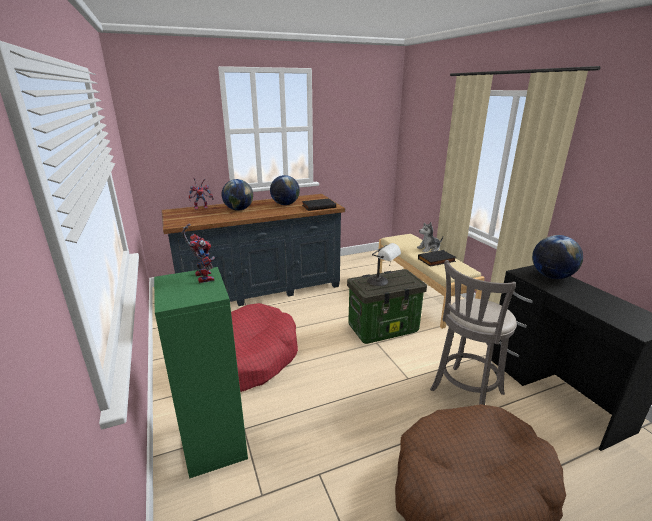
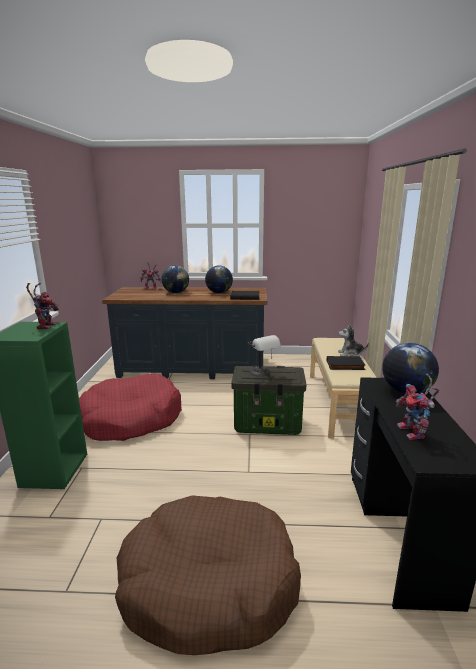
camera: 25 degrees right, 5 degrees down
grey stool [430,260,517,405] -> none
none -> toy robot [396,373,439,440]

